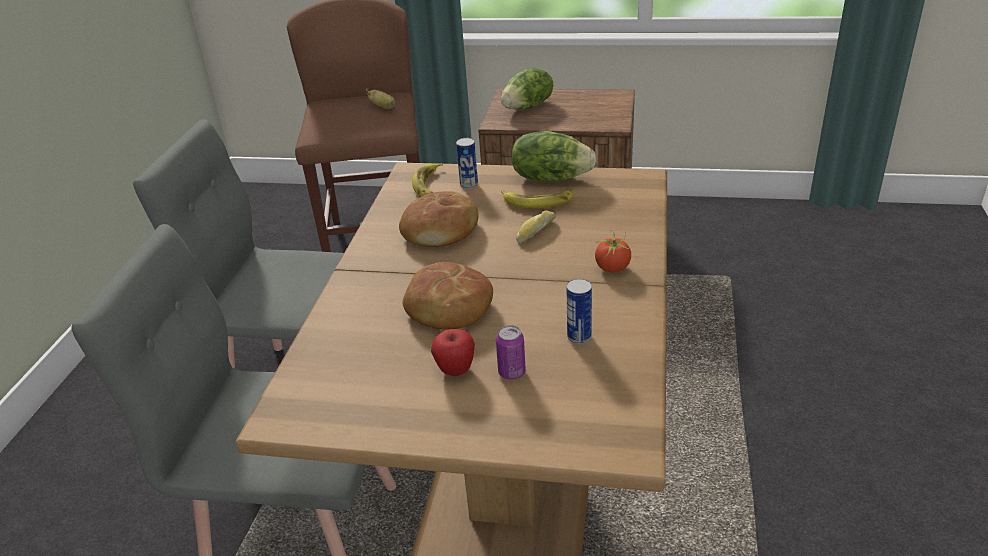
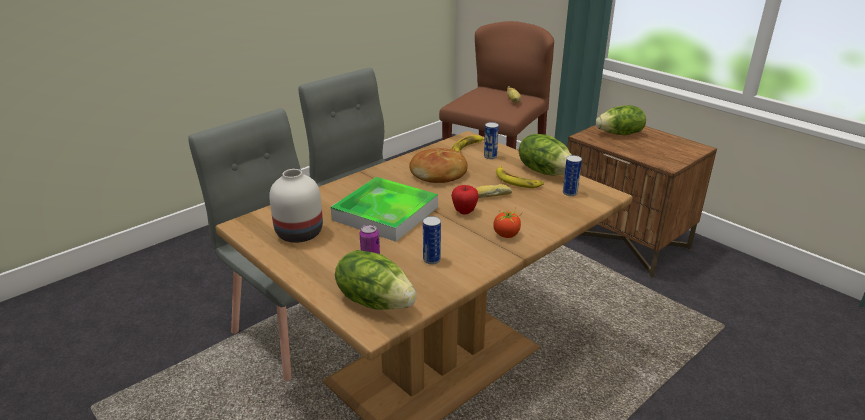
camera: 35 degrees right, 5 degrees down
bread [402,262,493,330] -> tray [331,177,438,242]
apple [431,329,475,376] -> apple moved to [451,185,479,215]
none -> white vase [269,169,323,243]
none -> lettuce [335,250,417,310]
none -> can [563,155,582,196]

